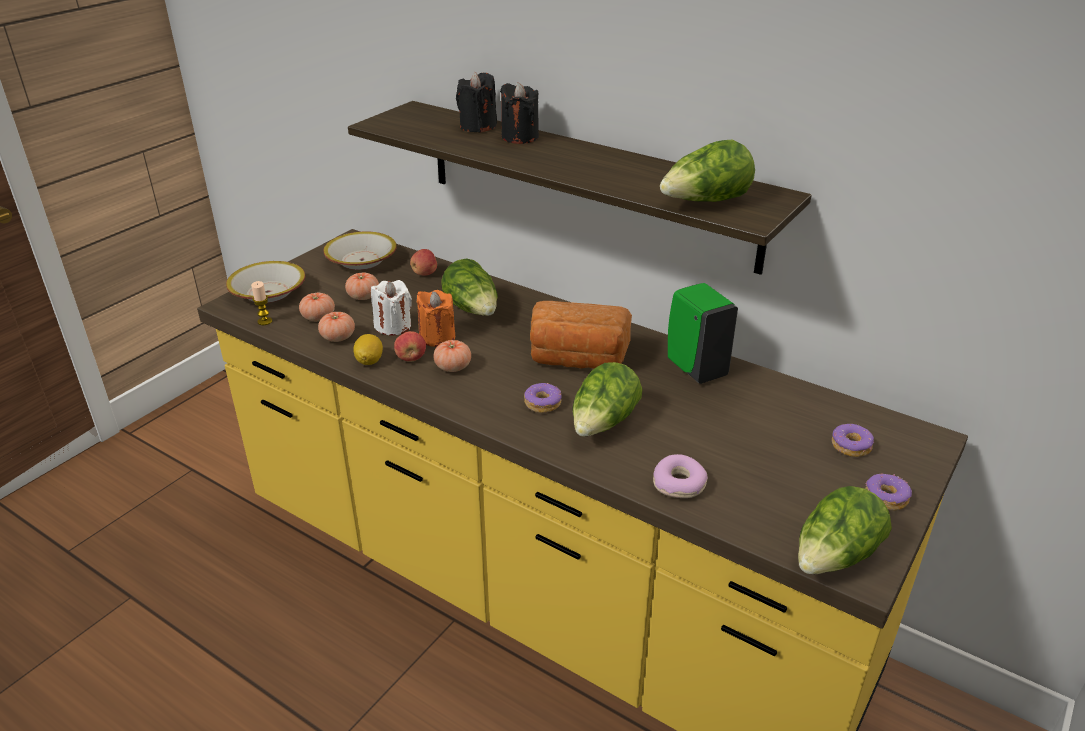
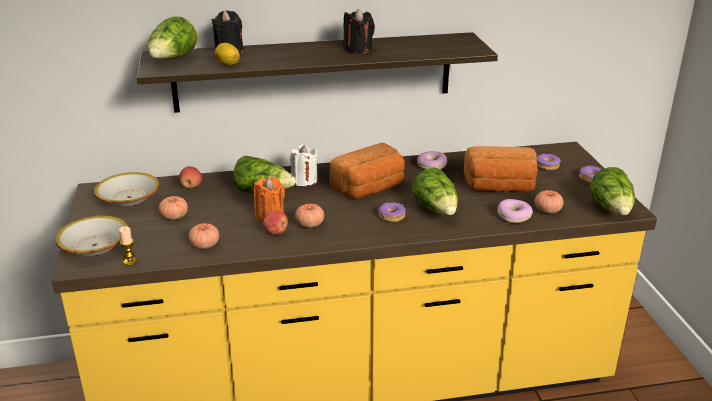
camera: 45 degrees left, 5 degrees down
tomato [299,292,335,321] -> tomato moved to [535,190,563,214]
lemon [353,334,383,365] -> lemon moved to [215,43,240,66]
white candle [371,280,412,336] -> white candle moved to [290,145,317,186]
black candle [500,82,539,144] -> black candle moved to [343,9,375,54]
lettuce [660,140,755,202] -> lettuce moved to [147,16,197,60]
green soap dispenser [668,283,738,384] -> donut [417,151,447,169]
none -> bread [464,146,538,192]

